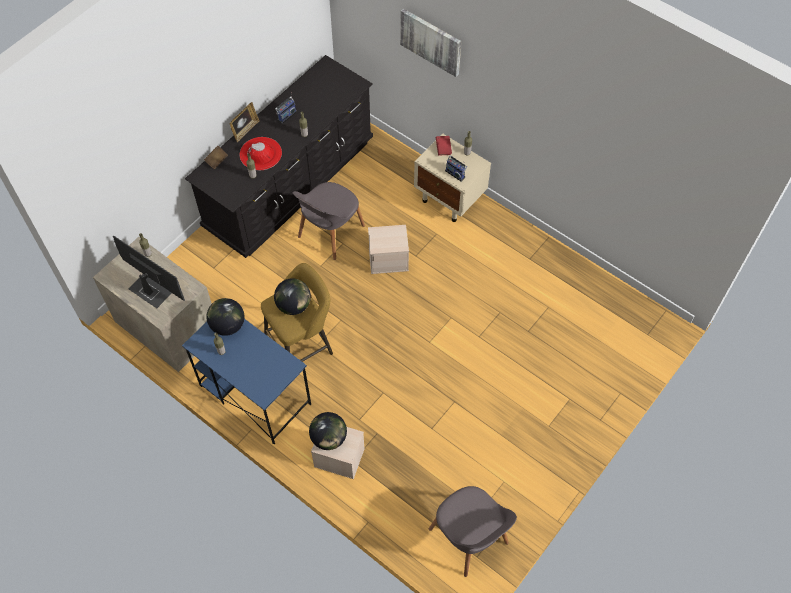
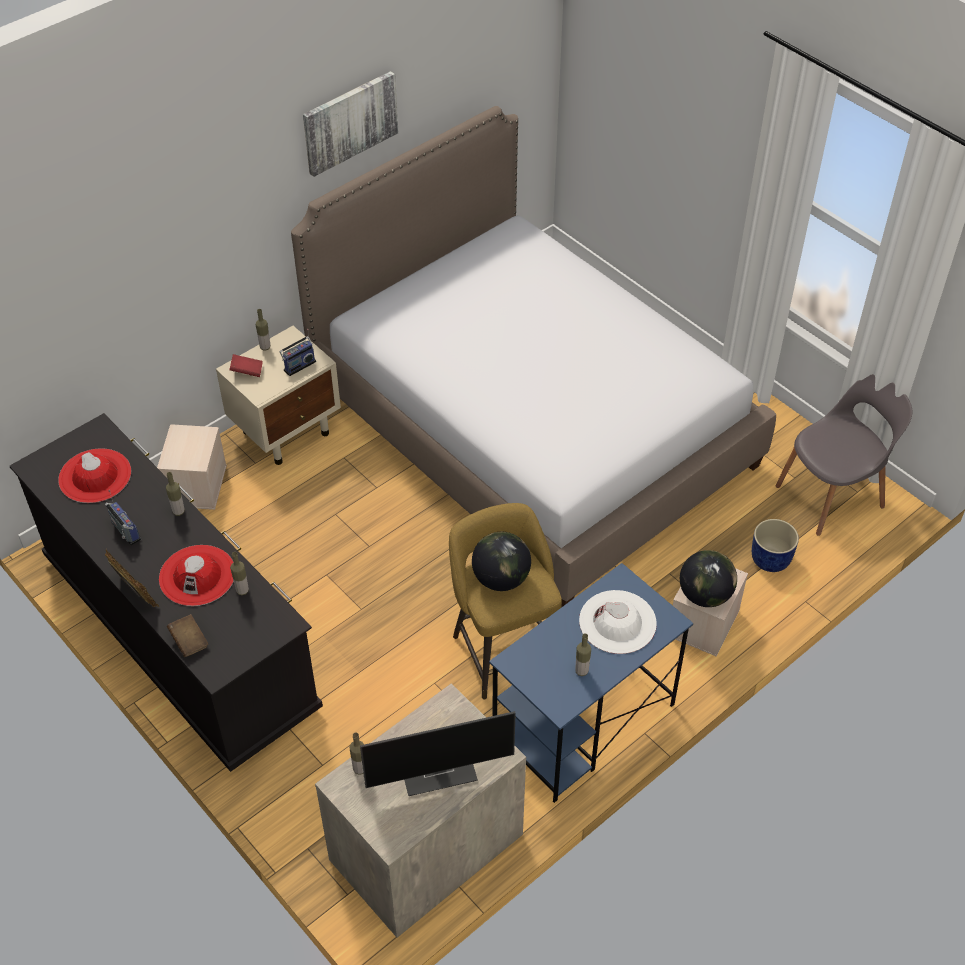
camera: 80 degrees left, 10 degrees down
monitor [113,235,185,308] -> monitor turned 150 degrees counterclockwise [360,711,516,796]
globe [206,298,244,336] -> none
grey chair [292,182,365,260] -> none
beige storage box [368,225,409,274] -> beige storage box moved to [157,424,227,510]
picture [400,8,461,77] -> picture moved to [303,71,398,177]
none -> red hat [58,448,131,503]
none -> bed [291,106,776,608]
none -> white hat [579,590,657,654]
none -> blue planter [752,519,799,572]

